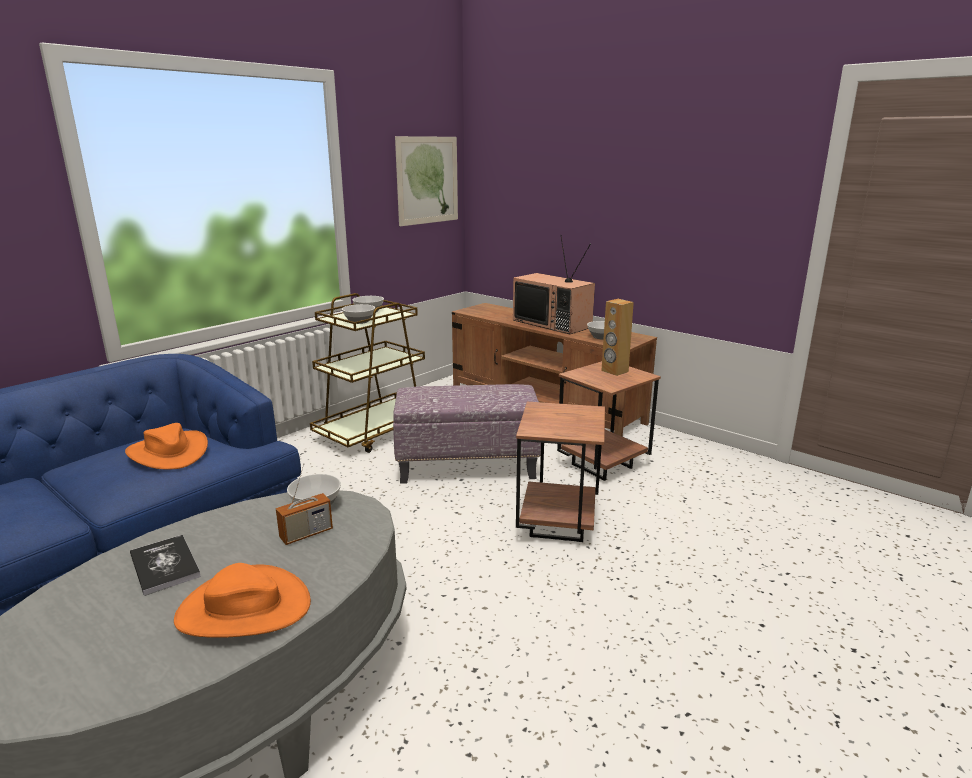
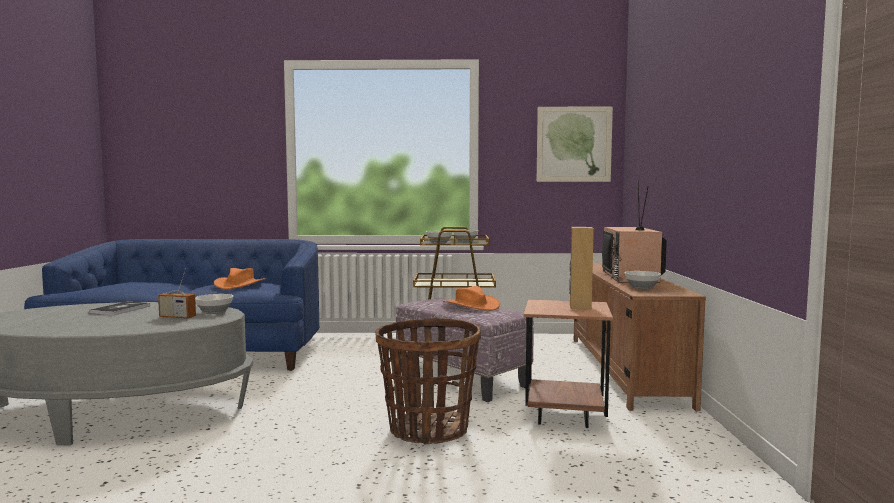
camera: 50 degrees right, 15 degrees down
orange hat [174,563,311,638] -> orange hat moved to [443,286,500,311]
brown side table [516,402,605,542] -> basket [375,318,481,444]

